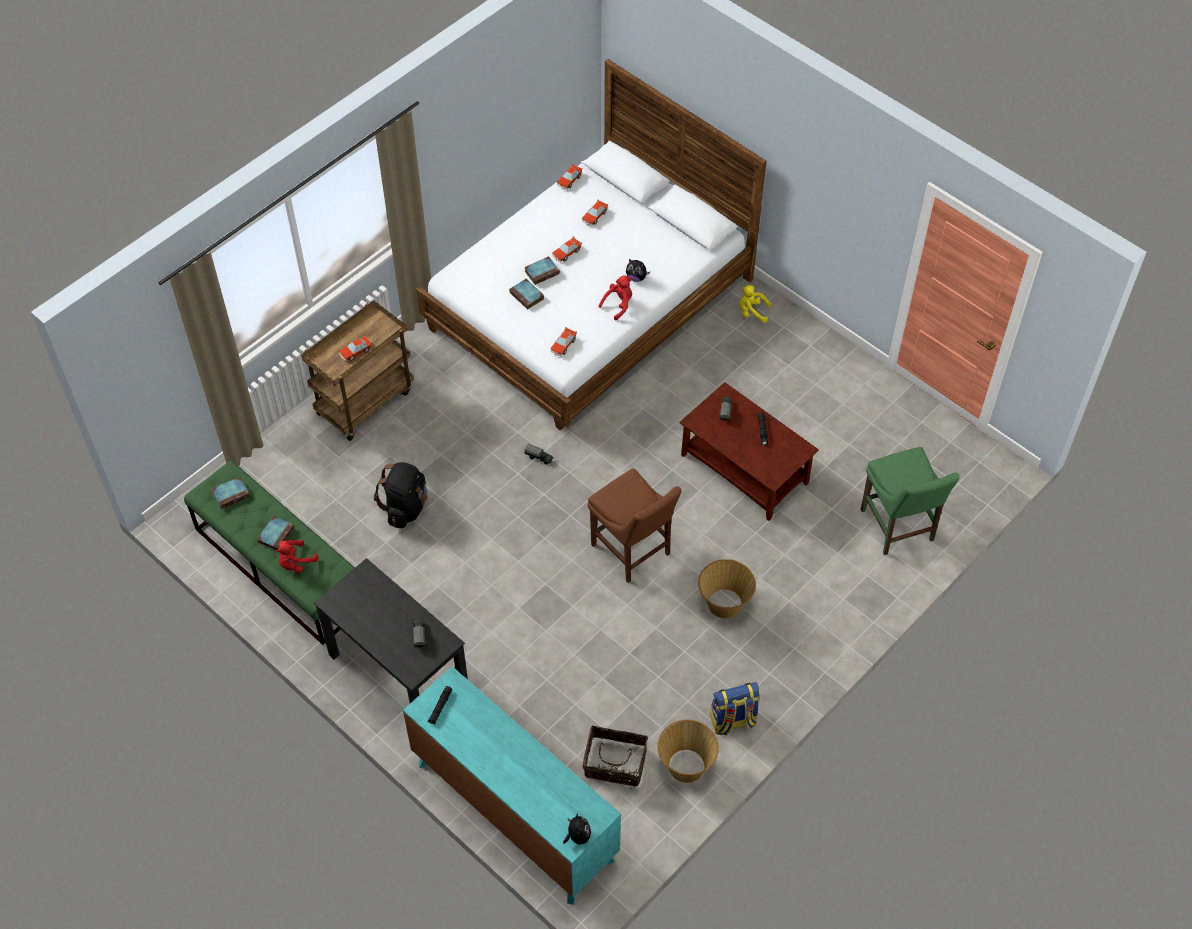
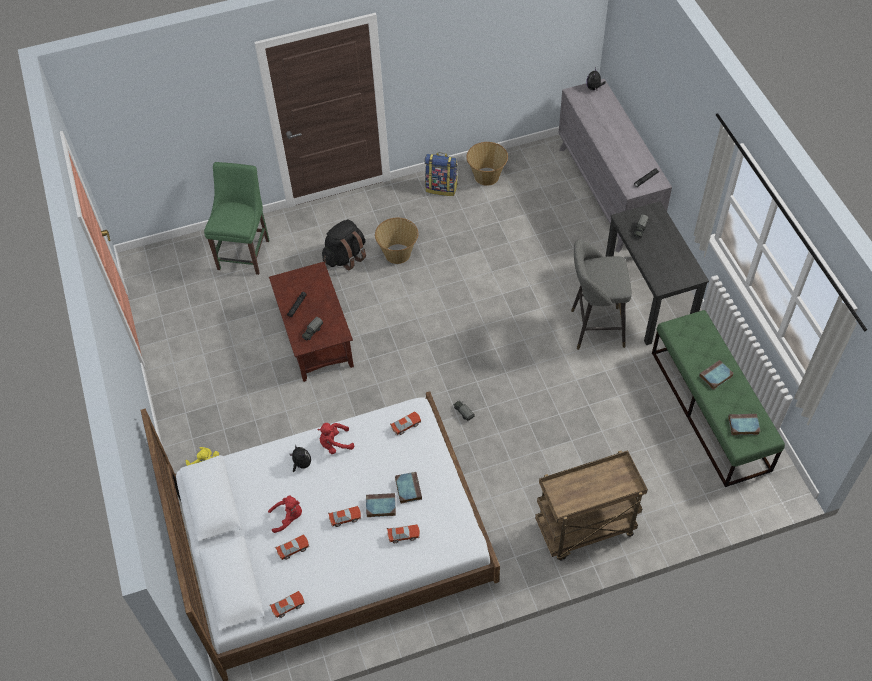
camera: 150 degrees left, 0 degrees up
red plush toy [276,540,319,573] -> red plush toy moved to [268,495,302,533]
toy car [339,335,372,362] -> toy car moved to [387,524,420,543]
black backpack [374,462,428,528] -> black backpack moved to [322,219,366,270]
turquoise dresser [403,666,621,905] -> grey dresser [559,79,672,252]
basket [583,726,648,789] -> none
brown chair [588,468,682,583] -> none
none -> grey stool [571,240,632,350]

